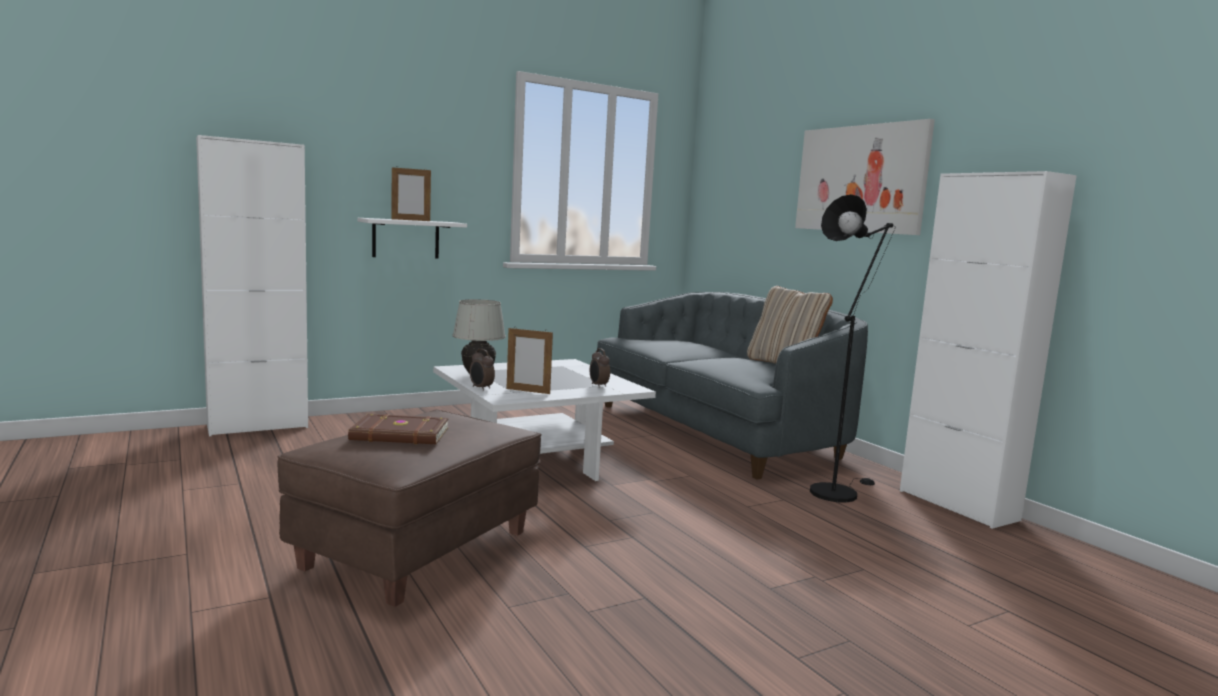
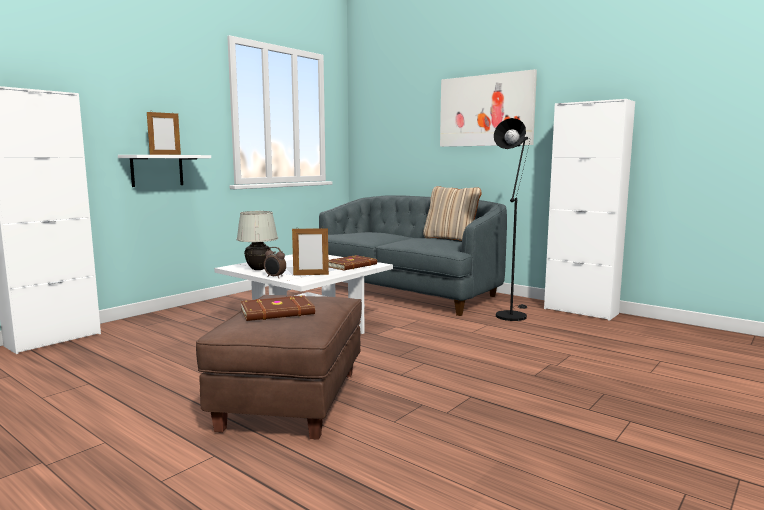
camera: 20 degrees left, 0 degrees up
alarm clock [590,348,610,388] -> brown book [328,255,377,270]

